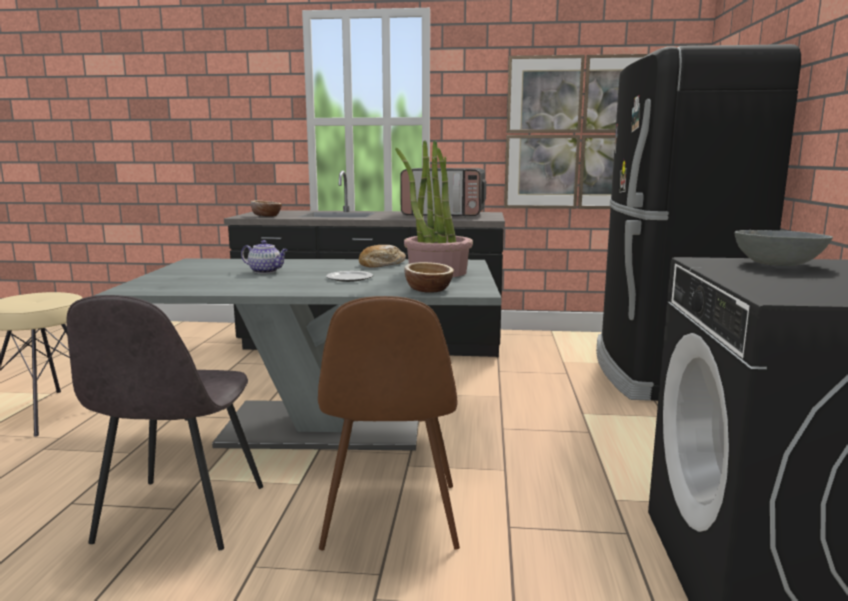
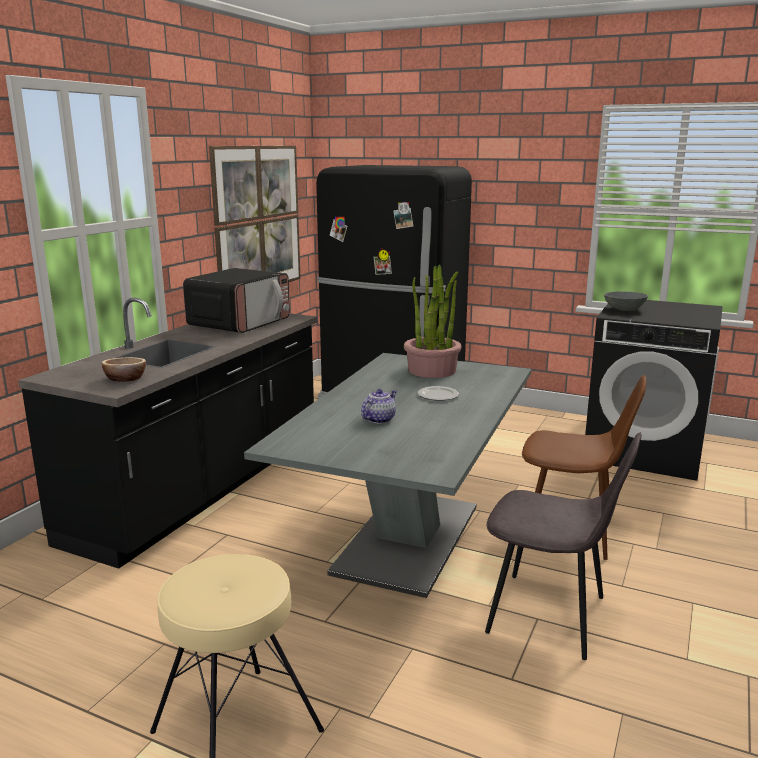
camera: 70 degrees left, 5 degrees up
bread [359,245,406,268] -> none
bowl [404,262,454,293] -> none

